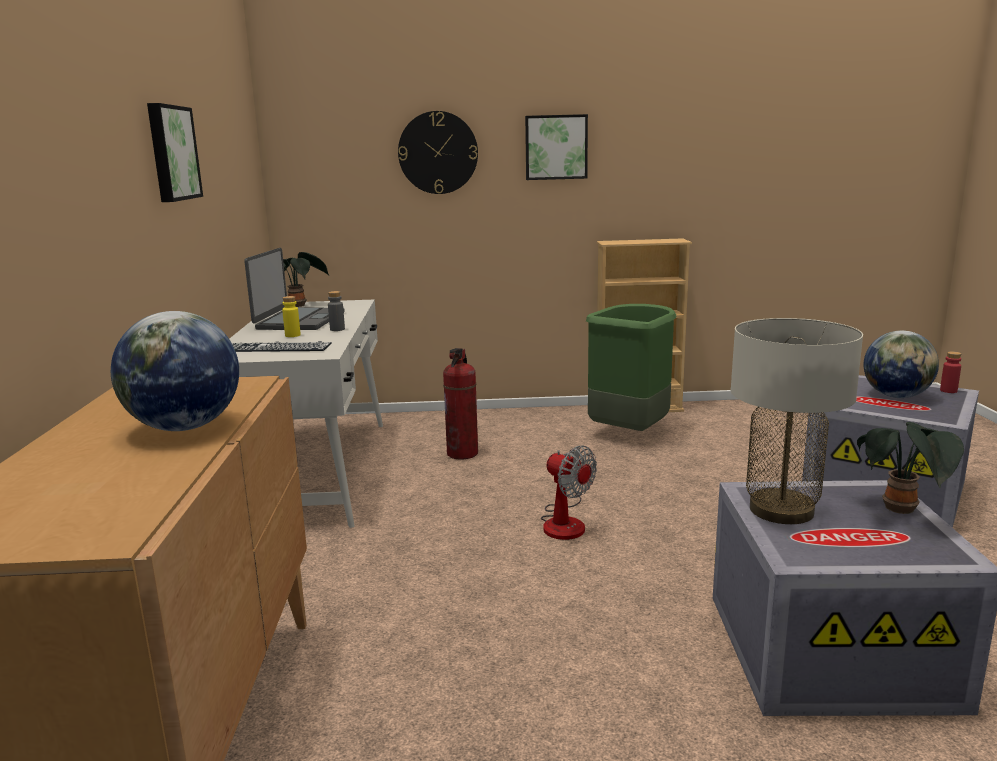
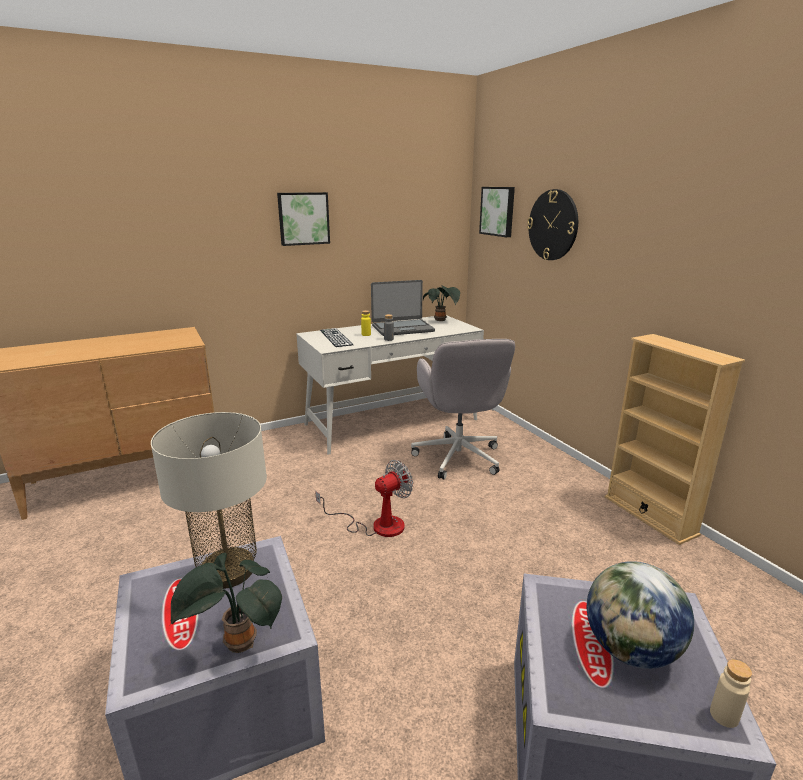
camera: 65 degrees right, 5 degrees up
globe [111,311,239,431] -> none
fire extinguisher [443,348,478,459] -> grey office chair [411,339,515,479]
picture [525,114,588,180] -> picture moved to [479,187,515,237]
fan [541,446,597,540] -> fan turned 150 degrees counterclockwise [315,460,413,537]
green trash can [586,304,677,431] -> none
red bottle [940,351,961,393] -> beige bottle [710,659,752,728]

